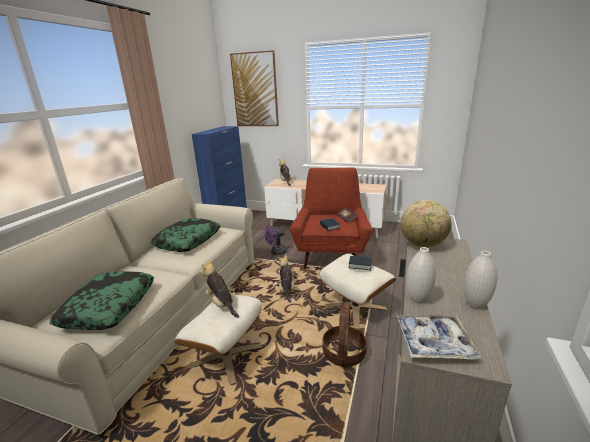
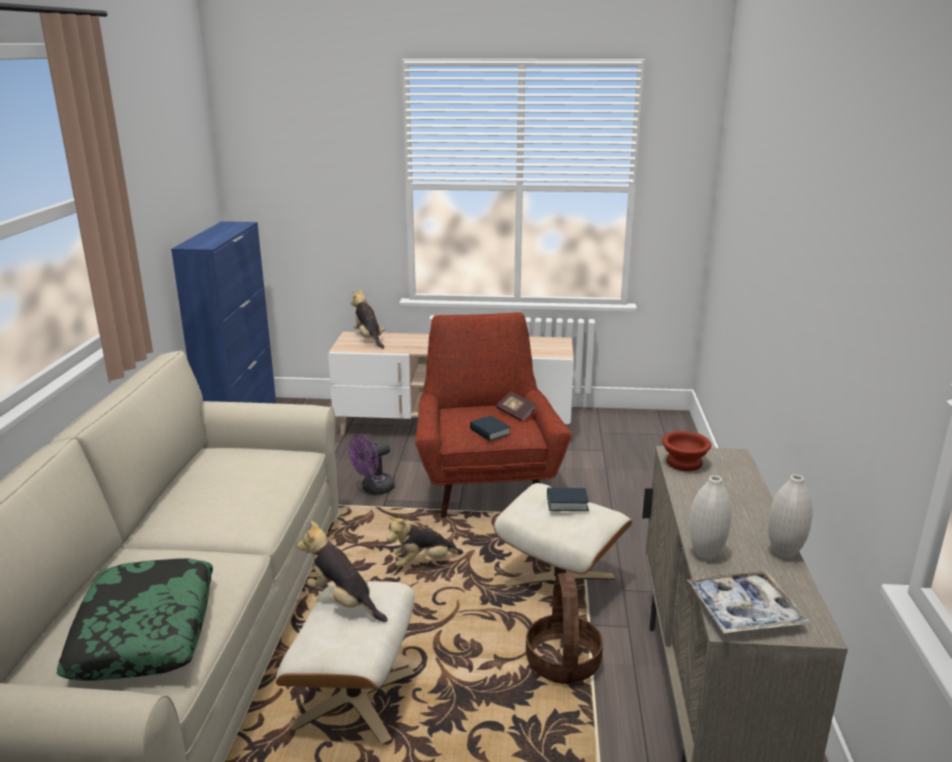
camera: 15 degrees left, 0 degrees up
pillow [150,218,220,252] -> none
picture [230,50,279,126] -> none
plush toy [278,255,298,303] -> plush toy turned 90 degrees counterclockwise [387,516,463,567]
globe [400,200,452,247] -> brown bowl [662,431,711,471]

